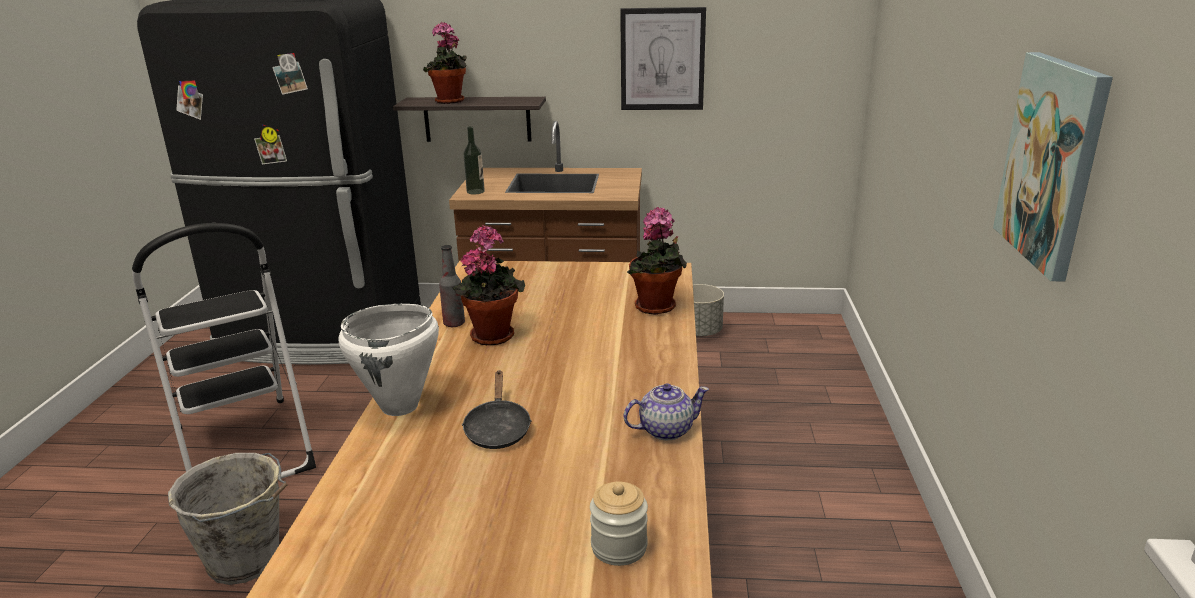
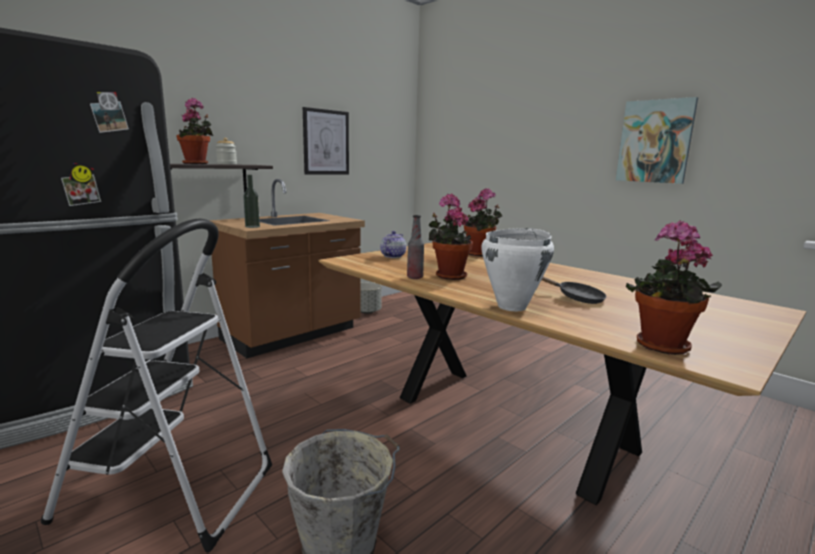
camera: 50 degrees left, 10 degrees down
jar [590,481,648,566] -> jar moved to [216,138,237,165]
teapot [624,384,709,440] -> teapot moved to [380,231,406,258]
none -> potted plant [626,220,722,355]

